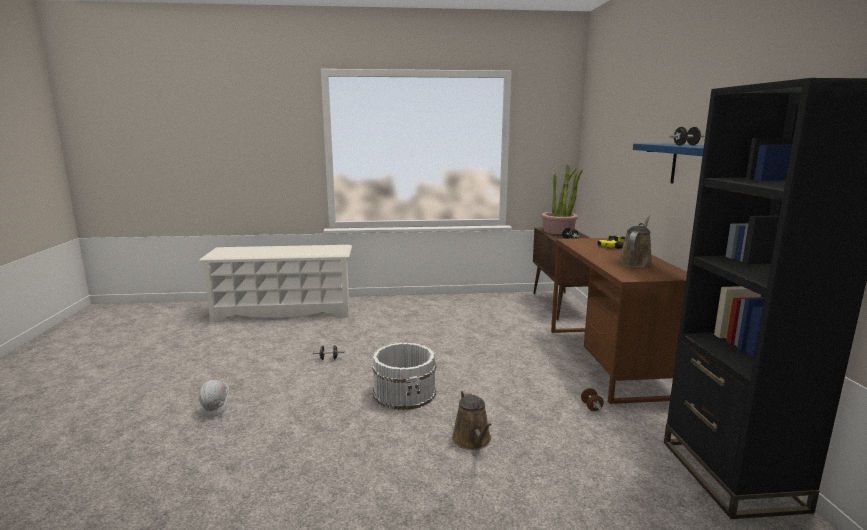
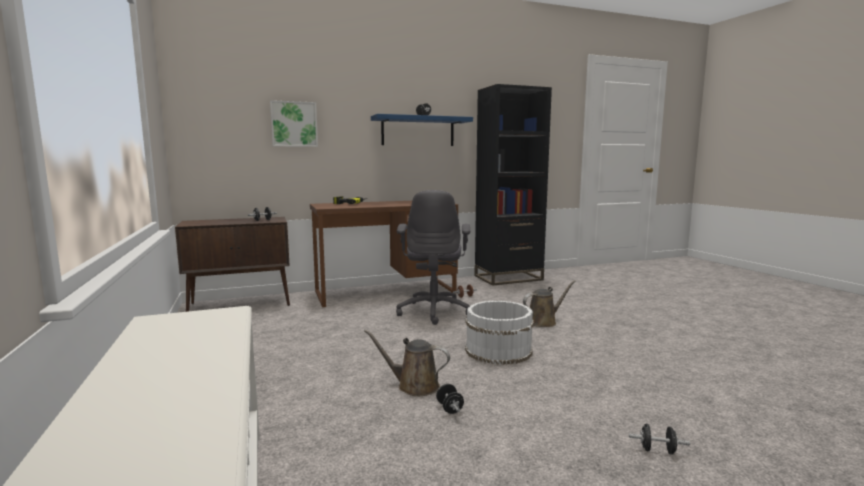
camera: 105 degrees left, 5 degrees down
white hard hat [199,380,229,417] -> black dumbbell [629,424,690,455]
potted plant [541,165,583,234] -> none
brown watering can [617,215,653,268] -> brown watering can moved to [364,329,450,396]
none -> picture [270,100,318,147]
none -> grey office chair [396,190,470,325]

